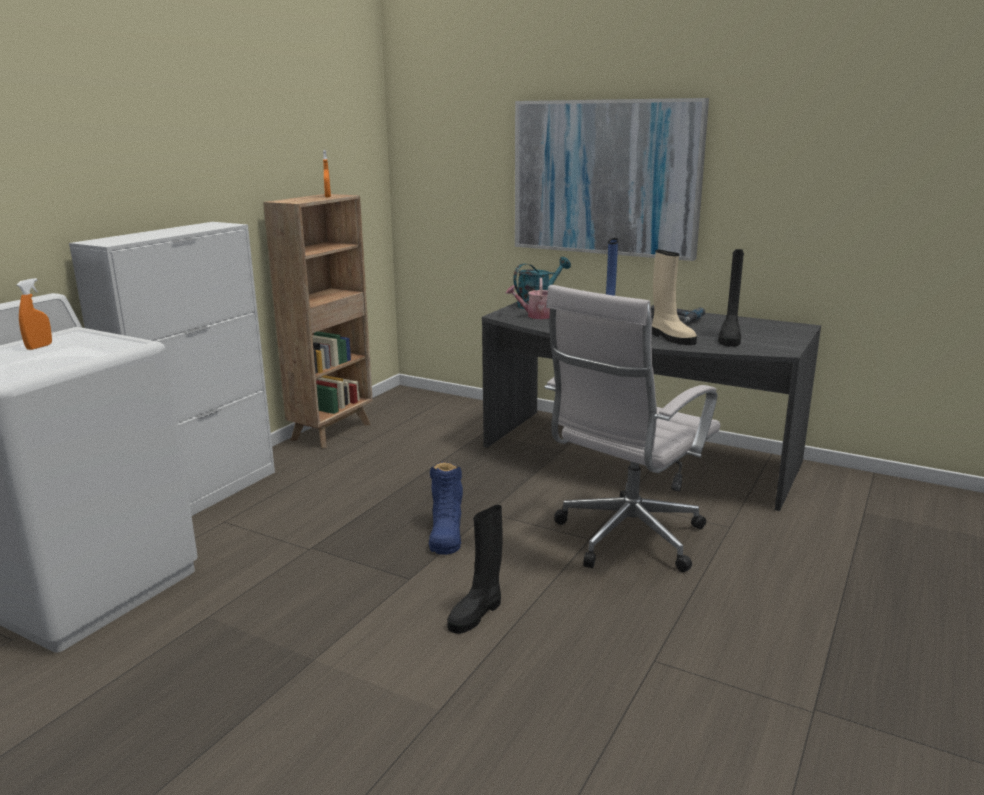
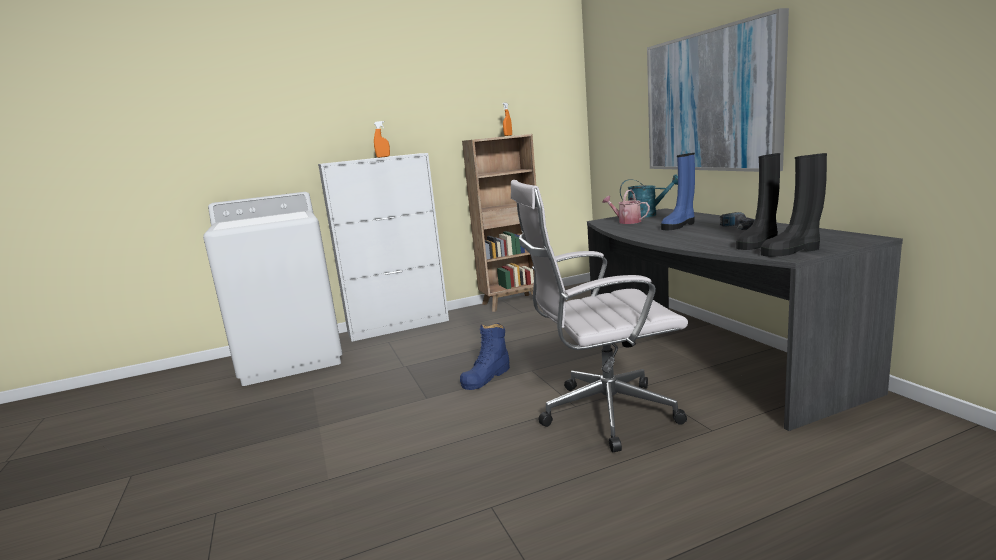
camera: 40 degrees right, 5 degrees down
orange spray bottle [17,278,52,350] -> orange spray bottle moved to [374,121,390,158]
black boot [447,505,503,634] -> black boot moved to [761,153,827,257]
beige boot [652,250,697,345] -> none

